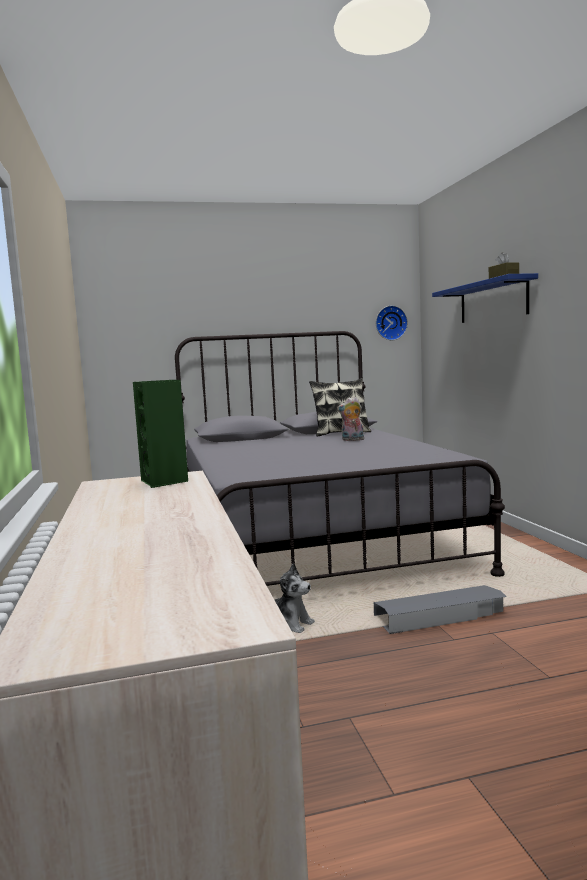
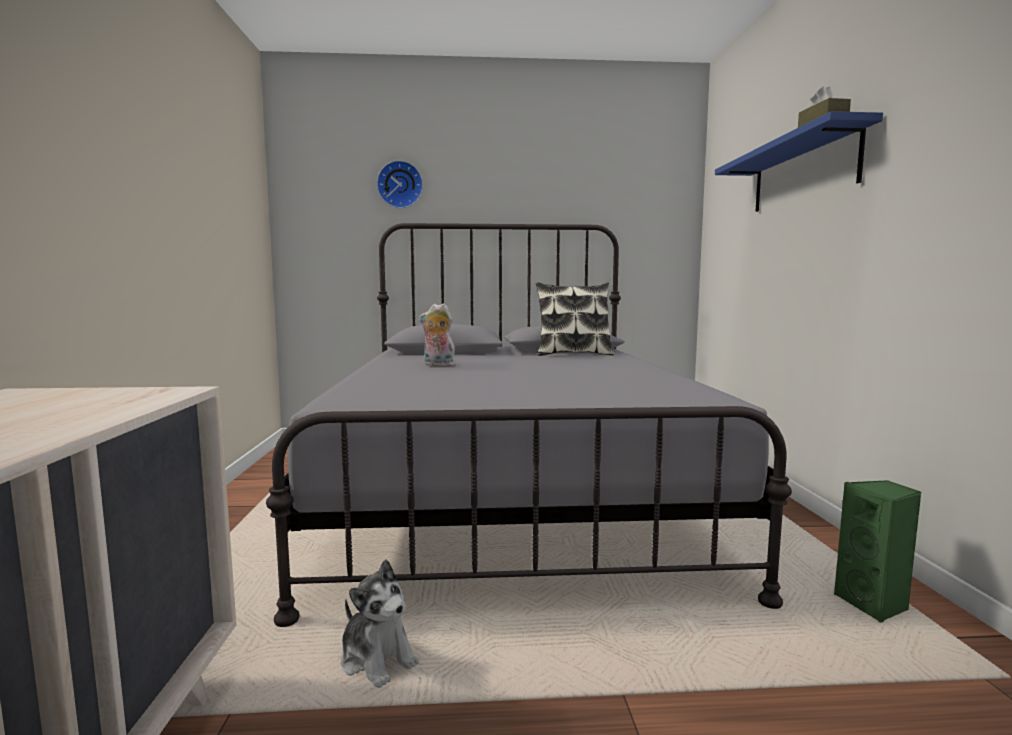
camera: 10 degrees right, 0 degrees up
green speaker [133,380,188,488] -> green speaker moved to [834,480,922,623]
plush toy [337,397,364,441] -> plush toy moved to [419,303,456,366]
grey storage box [374,585,507,634] -> none
wall clock [376,305,408,340] -> wall clock moved to [377,160,423,208]

